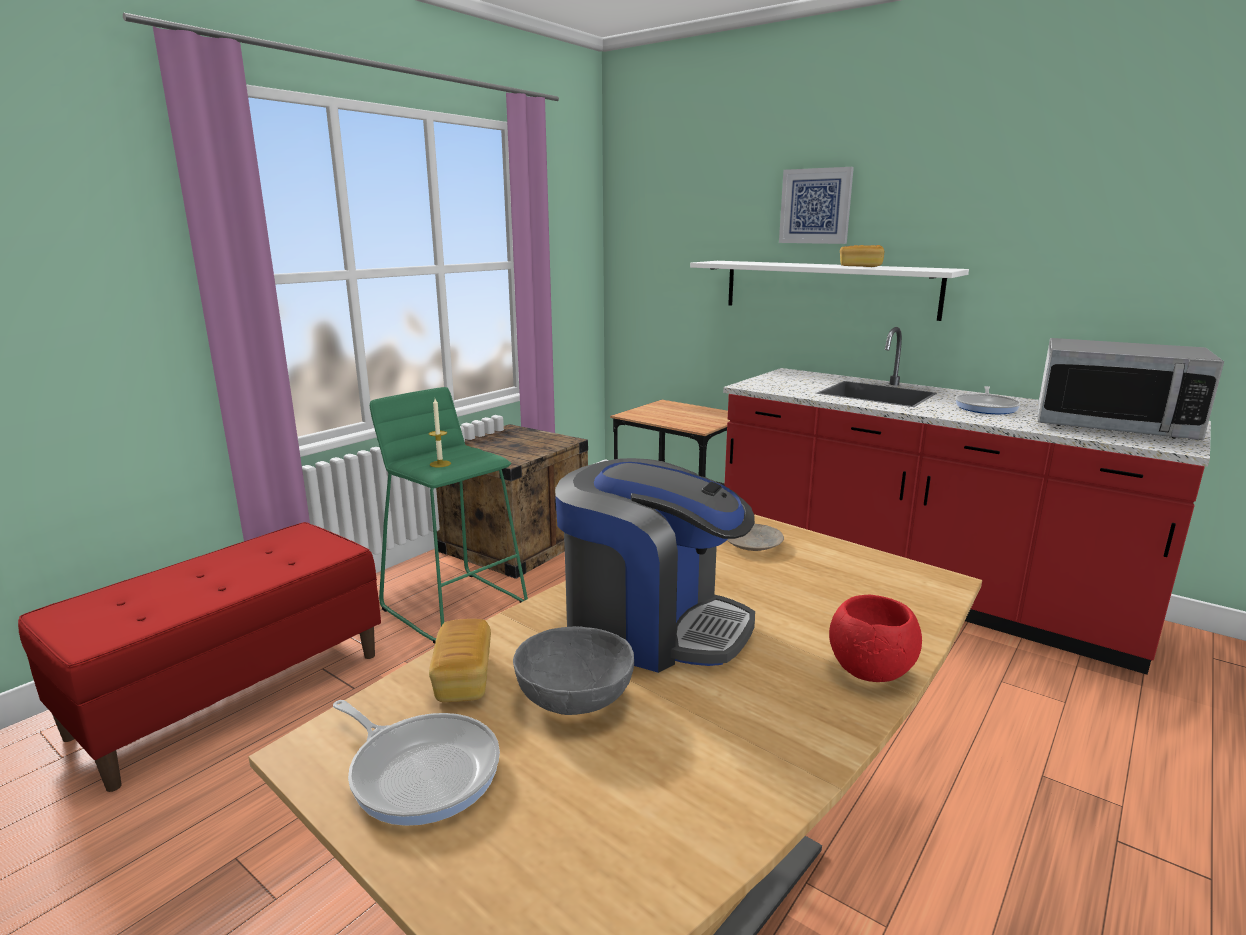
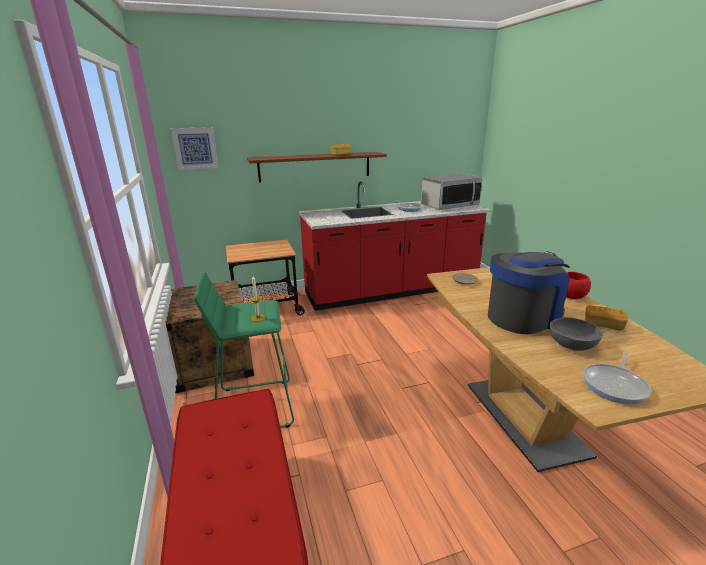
camera: 55 degrees left, 5 degrees up
frying pan [333,700,500,826] -> frying pan turned 150 degrees clockwise [583,353,651,404]
bread [429,619,491,702] -> bread moved to [585,305,628,331]
white shelf [690,261,969,321] -> brown shelf [247,152,387,183]
picture [779,167,854,244] -> picture moved to [171,127,219,170]

